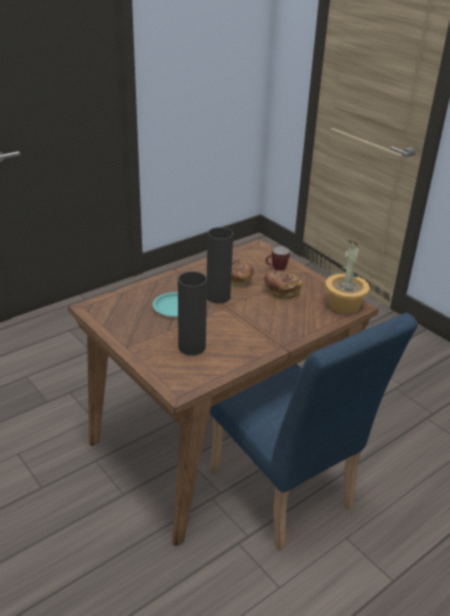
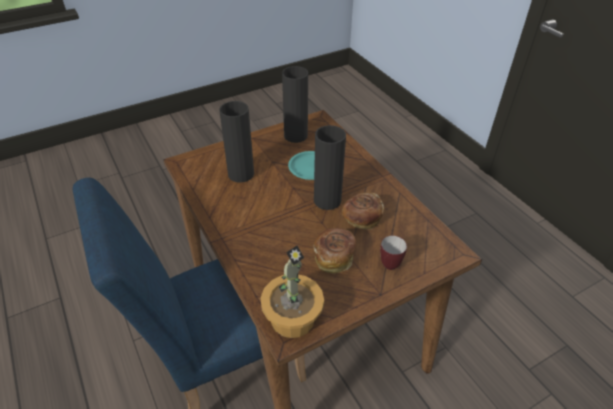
camera: 100 degrees right, 10 degrees up
none -> black vase [282,66,308,143]

